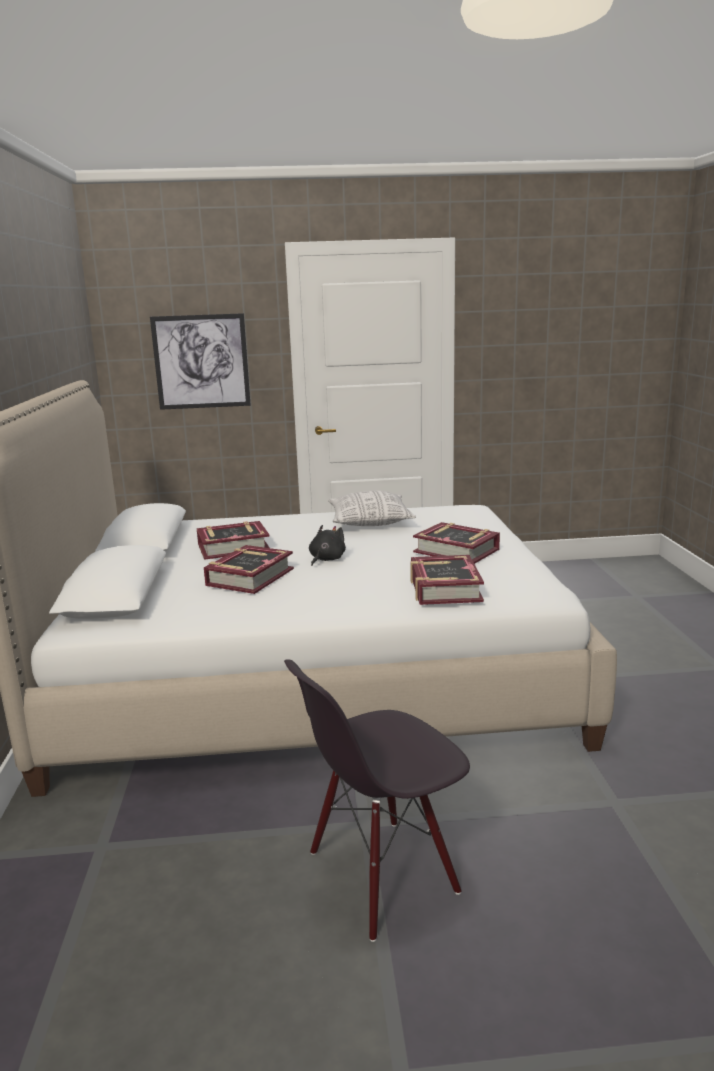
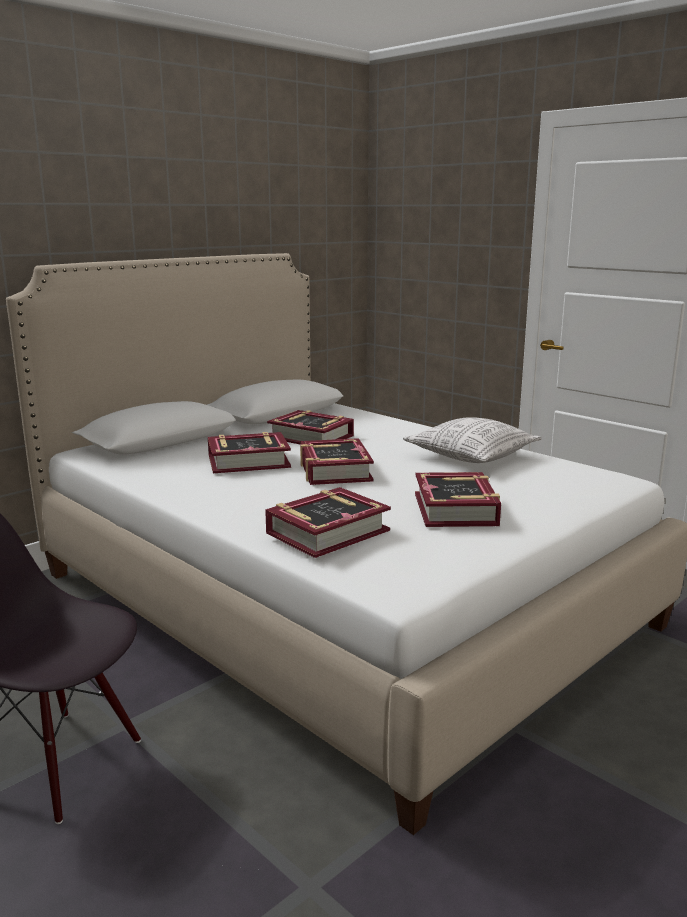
camera: 50 degrees right, 0 degrees up
picture [150,313,251,410] -> none
black plush toy [309,525,346,566] -> book [300,438,374,485]

